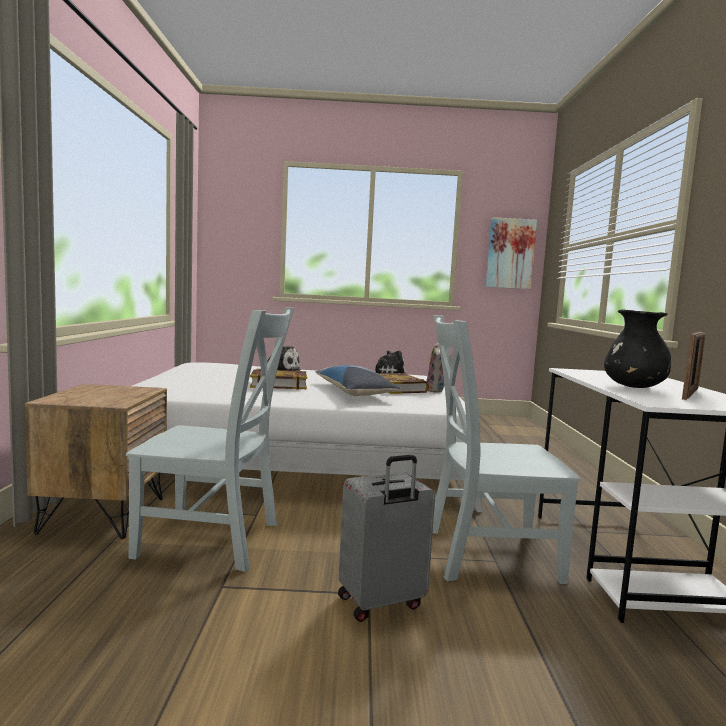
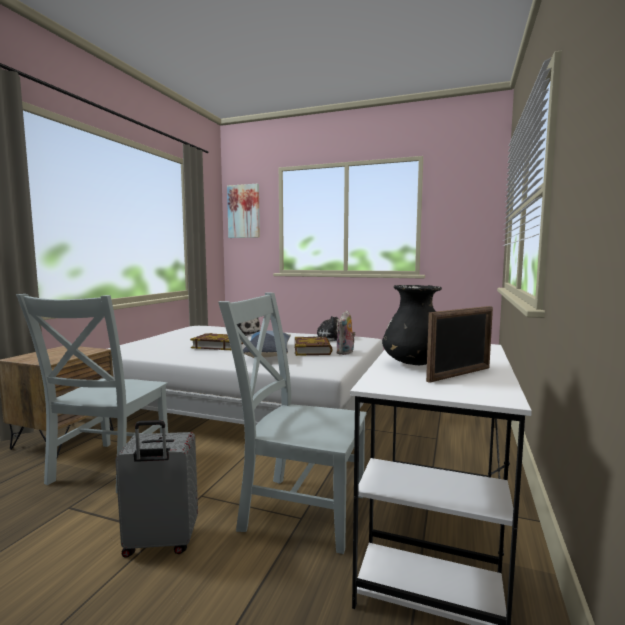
camera: 20 degrees right, 0 degrees up
grey chair [126,307,294,572] -> grey chair turned 75 degrees clockwise [16,294,168,493]
picture [486,217,537,289] -> picture moved to [227,184,260,238]

